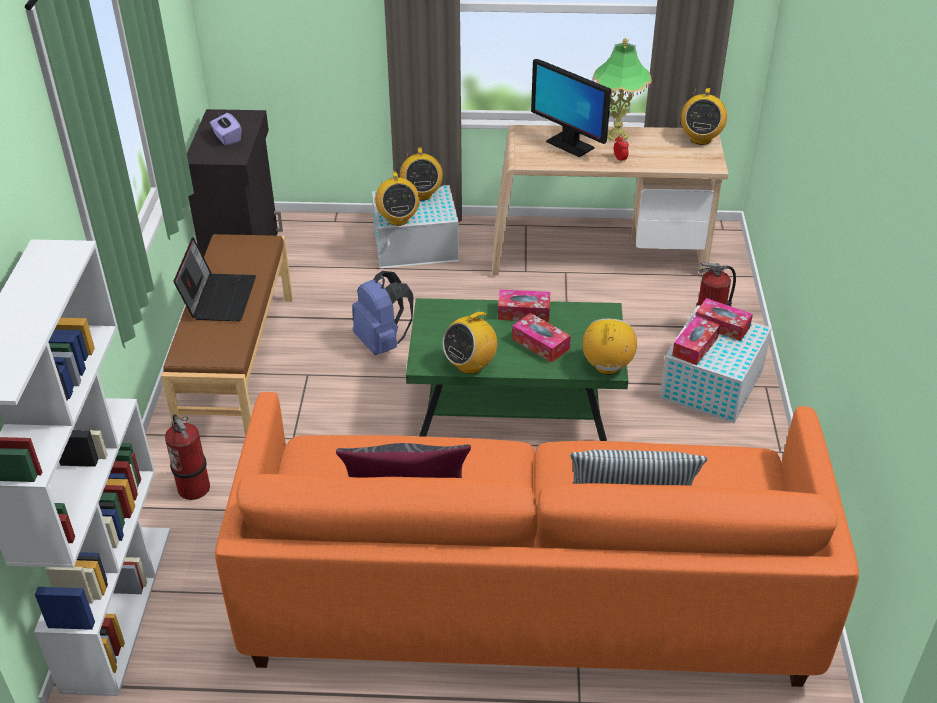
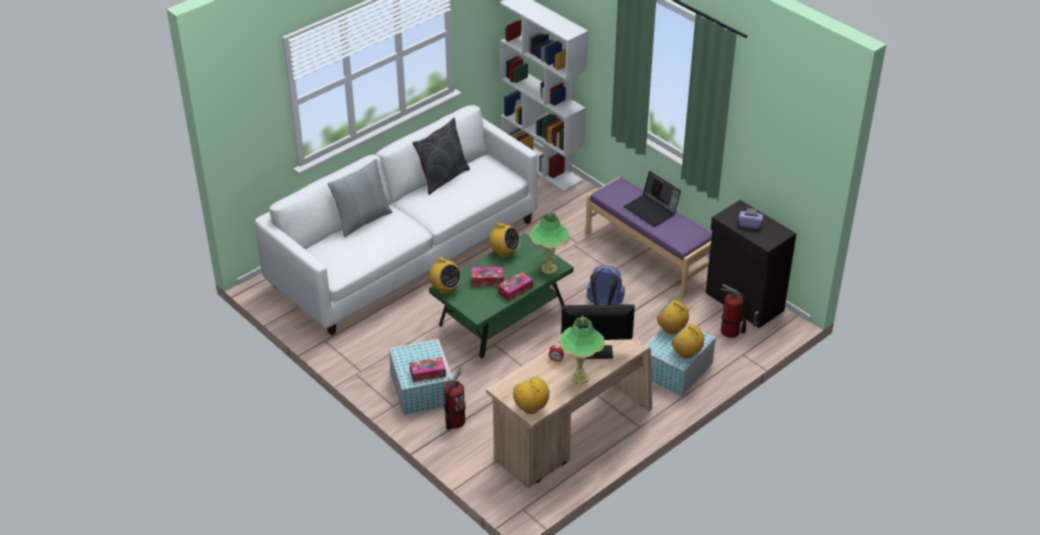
camera: 135 degrees right, 0 degrees up
brown bench [161,235,293,436] -> purple bench [586,177,712,299]
fire extinguisher [165,414,210,500] -> fire extinguisher moved to [721,284,749,338]
orange sofa [215,392,859,687] -> white sofa [255,105,538,336]
radio [442,307,497,374] -> radio turned 120 degrees clockwise [488,223,520,258]
tissue box [672,316,720,365] -> none
none -> table lamp [530,211,570,274]

